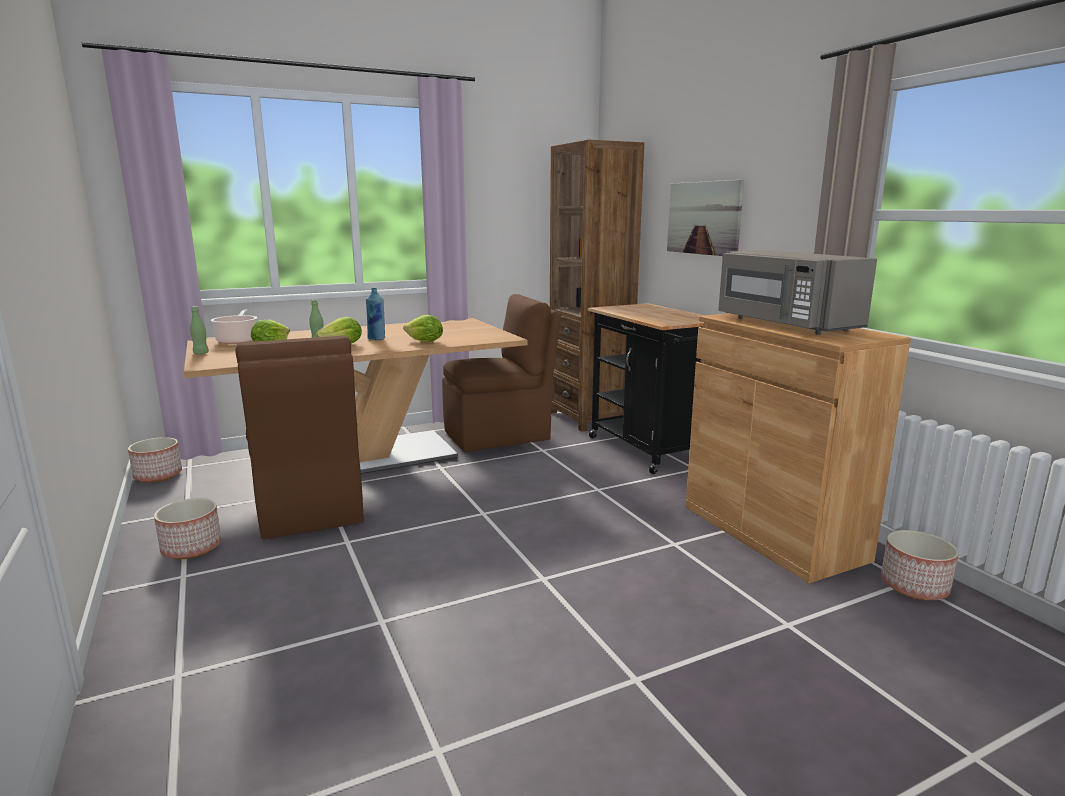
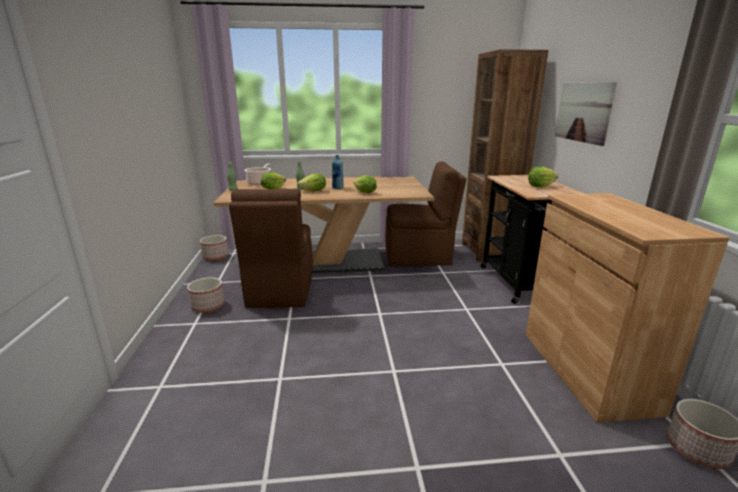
camera: 20 degrees right, 5 degrees up
grey microwave [718,250,877,335] -> none
none -> lettuce [528,167,558,187]

